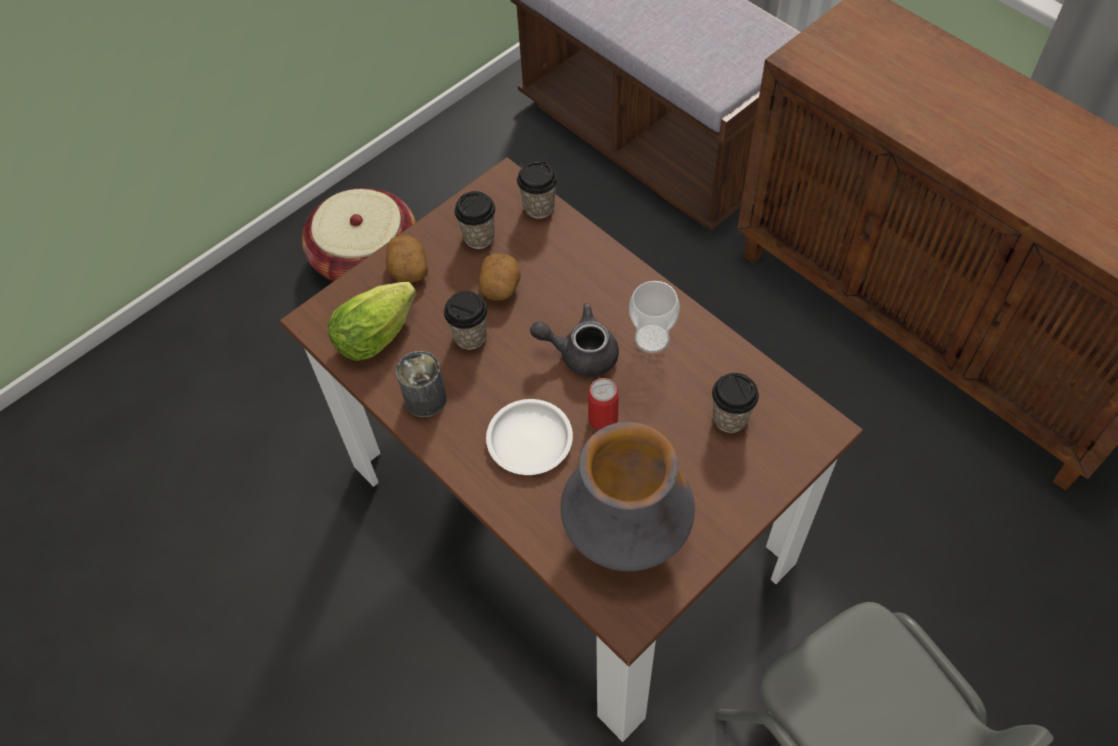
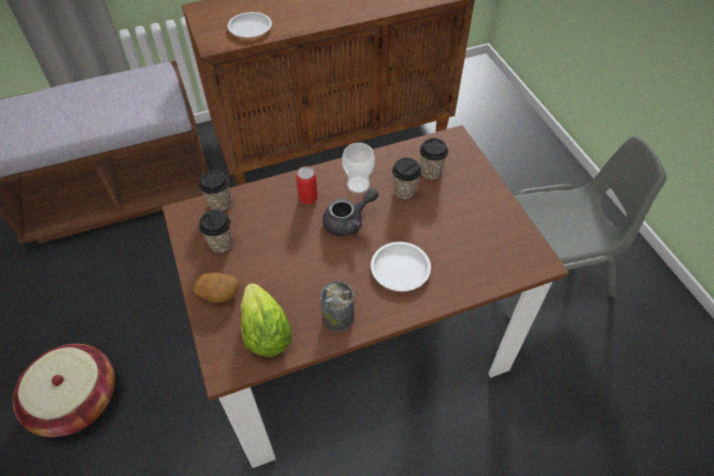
camera: 70 degrees left, 5 degrees down
cup [444,291,488,350] -> cup moved to [392,157,421,199]
potato [478,253,521,301] -> none
grey teapot [530,303,619,377] -> grey teapot turned 150 degrees counterclockwise [323,188,379,236]
vase [561,422,695,571] -> none
can [588,378,619,430] -> can moved to [296,166,318,204]
none -> white plate [228,12,272,38]

